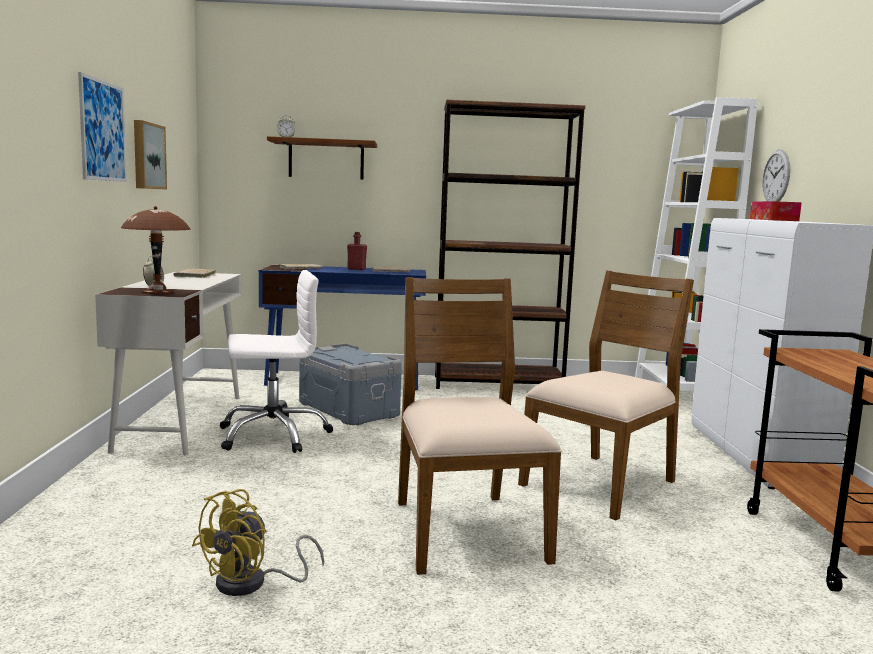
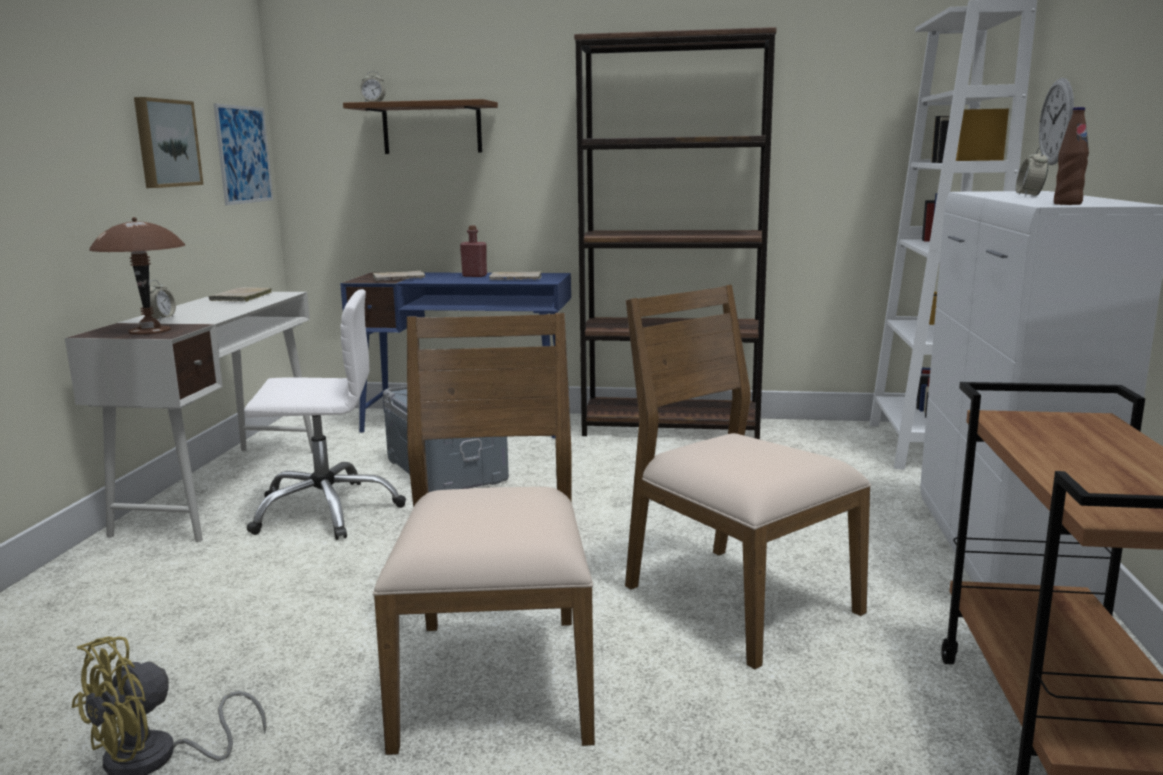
camera: 10 degrees right, 5 degrees up
picture [78,72,127,182] -> picture moved to [214,103,273,205]
brown chair [518,270,694,520] -> brown chair turned 90 degrees counterclockwise [625,285,871,669]
tissue box [750,201,802,221] -> alarm clock [1016,147,1048,196]
none -> brown bottle [1054,107,1089,205]

